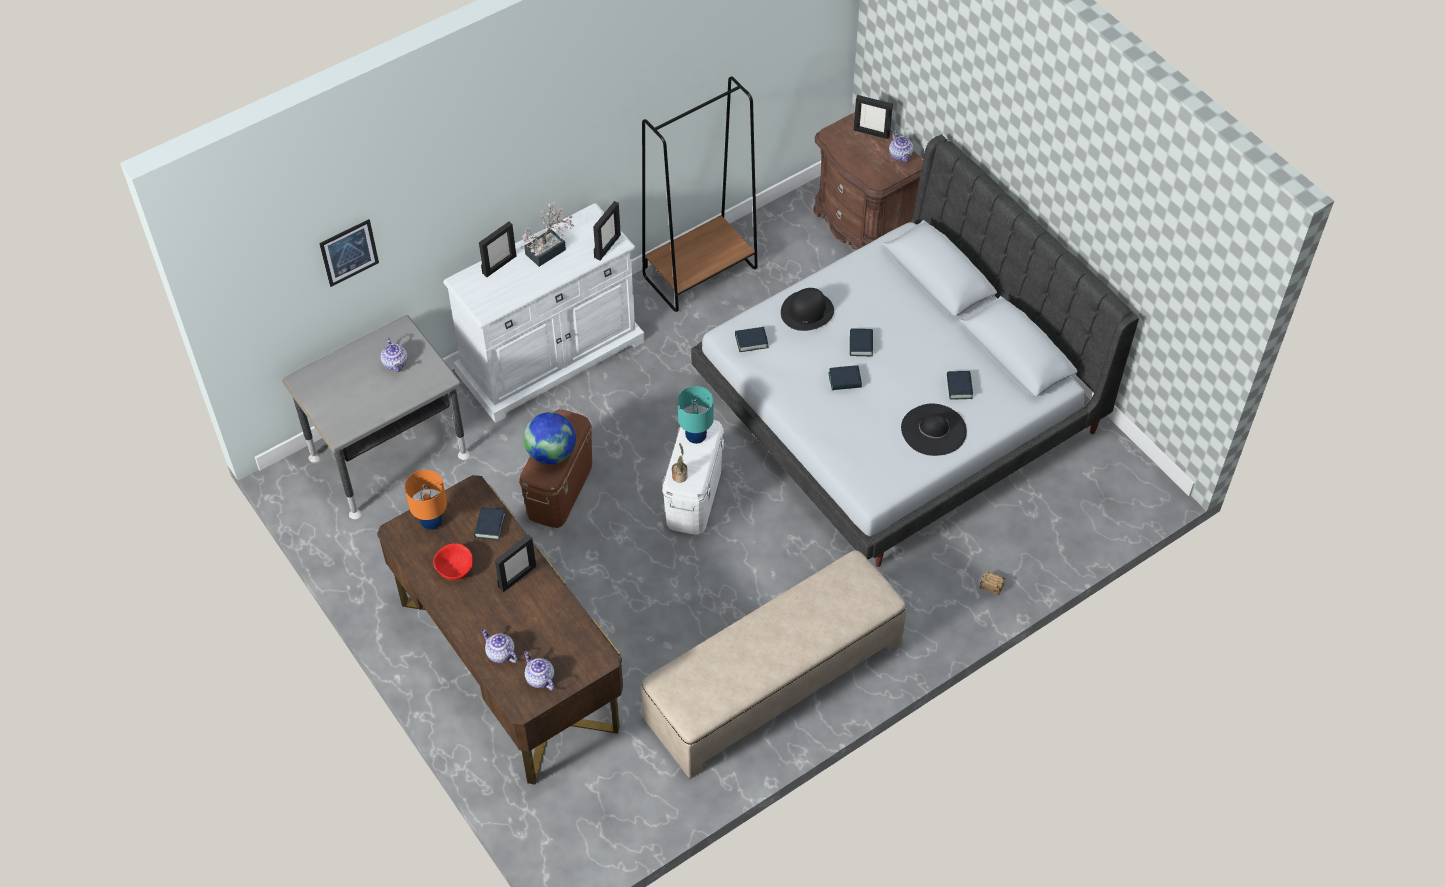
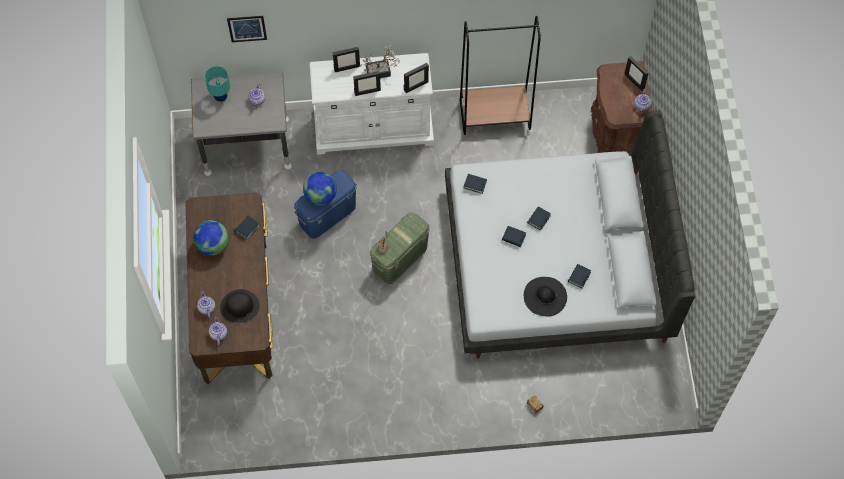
camera: 30 degrees right, 10 degrees up
orange table lamp [405,470,447,530] -> none
red bowl [433,543,473,580] -> globe [193,220,229,256]
picture frame [495,534,536,592] -> picture frame moved to [353,71,381,96]
brown storage box [519,410,592,528] -> blue storage box [294,170,357,239]
beige bench [641,550,907,778] -> none
white storage box [662,420,724,534] -> green storage box [370,213,430,284]
turquoise table lamp [678,386,713,444] -> turquoise table lamp moved to [205,66,230,102]
black hat [781,288,834,331] -> black hat moved to [220,289,260,323]

